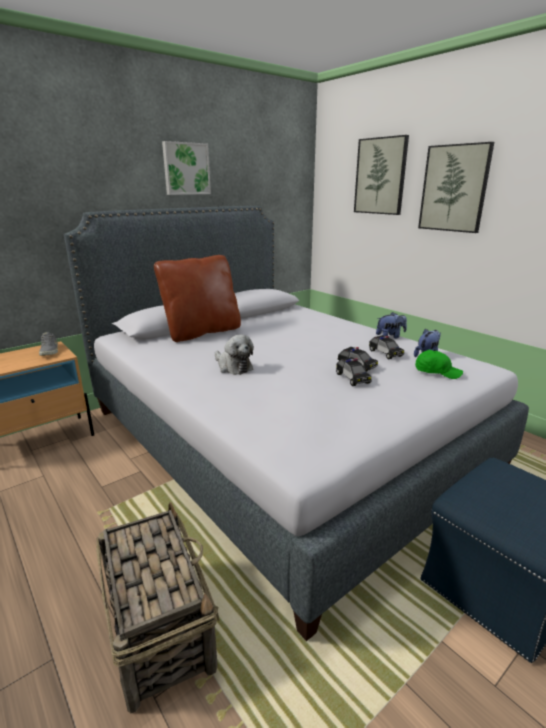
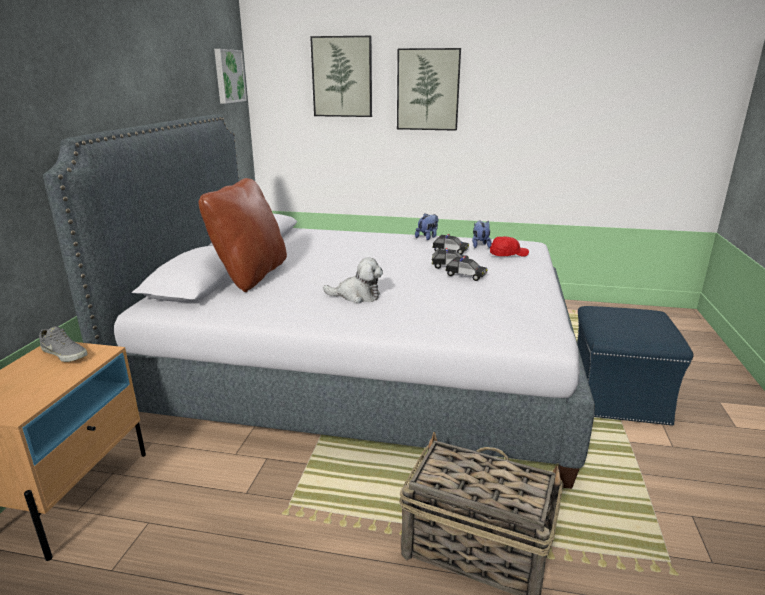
camera: 40 degrees left, 0 degrees up
picture [162,141,211,195] -> picture moved to [214,49,247,104]
green cap [415,350,463,379] -> red cap [490,236,529,257]

